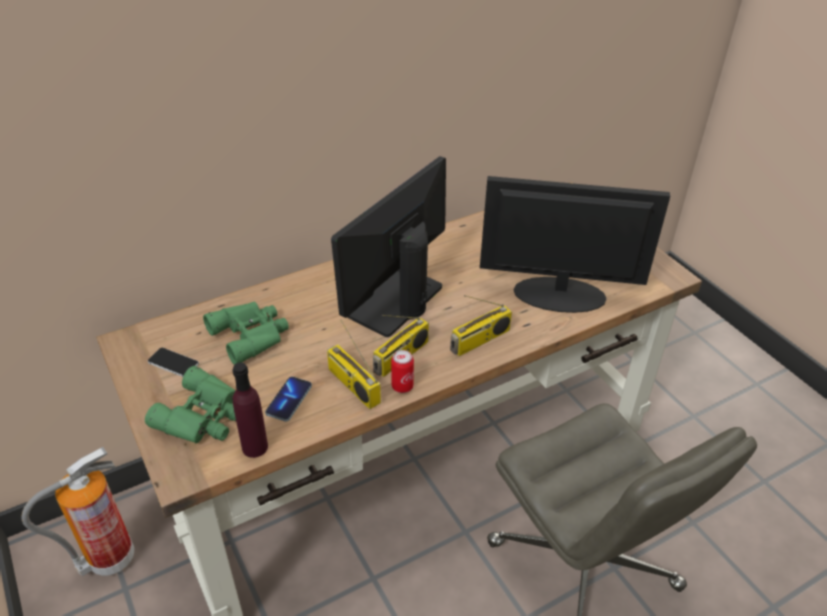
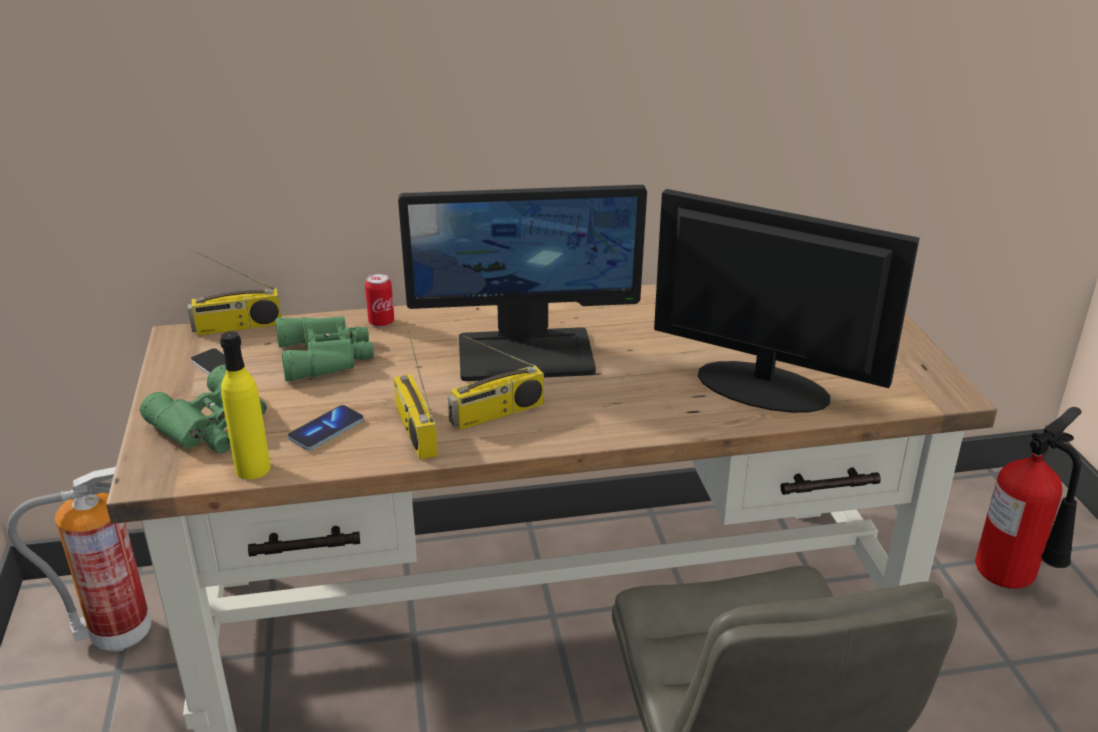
camera: 20 degrees right, 10 degrees down
purple bottle [232,362,268,458] -> yellow bottle [220,331,271,479]
monitor [331,156,446,337] -> monitor turned 150 degrees counterclockwise [398,185,647,381]
can [391,350,414,393] -> can moved to [365,273,394,327]
radio [450,295,512,356] -> radio moved to [188,252,281,336]
none -> fire extinguisher [976,407,1082,589]

